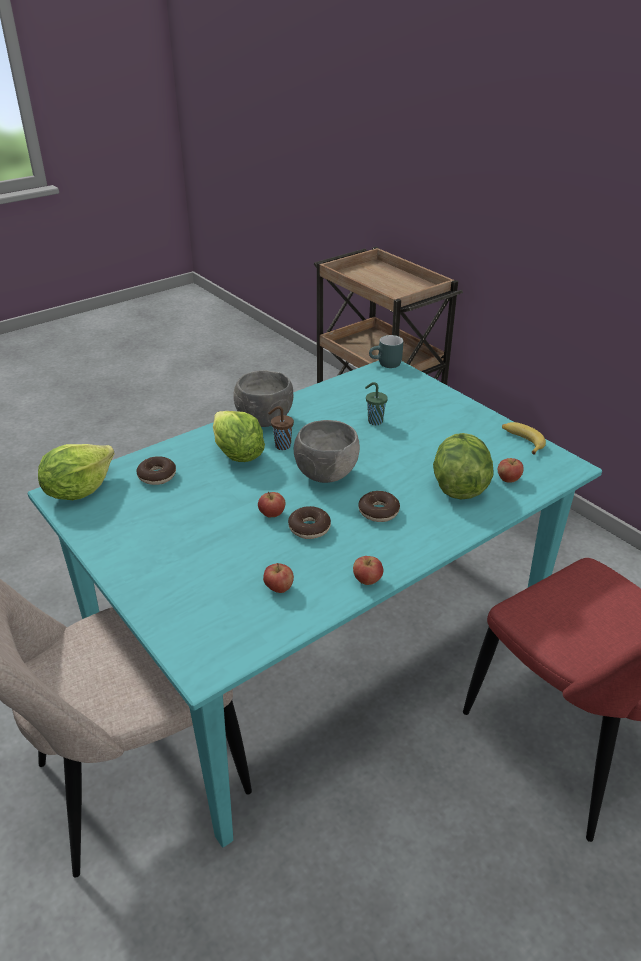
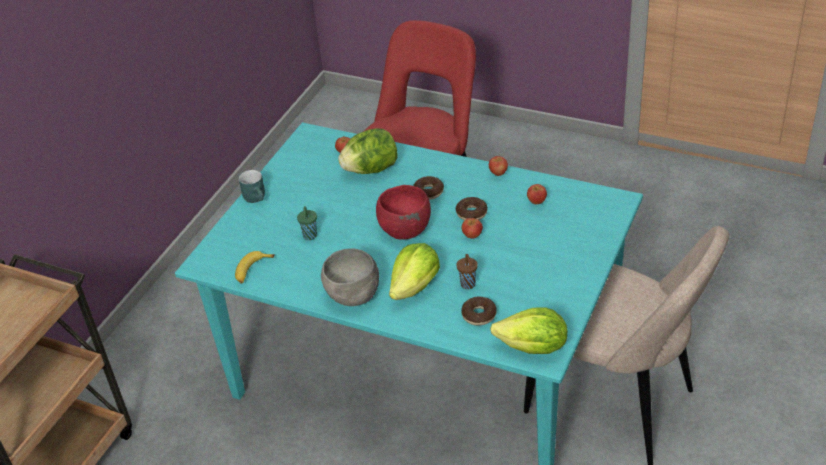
camera: 115 degrees left, 5 degrees up
brown cup [268,406,294,450] -> brown cup moved to [456,254,478,289]
grey bowl [294,420,360,483] -> red bowl [376,185,431,240]
turquoise mug [369,335,403,368] -> turquoise mug moved to [239,170,265,203]
banana [502,422,546,455] -> banana moved to [235,251,275,284]

